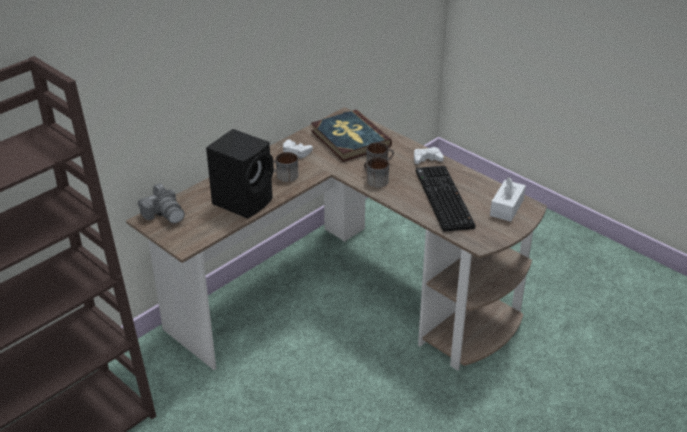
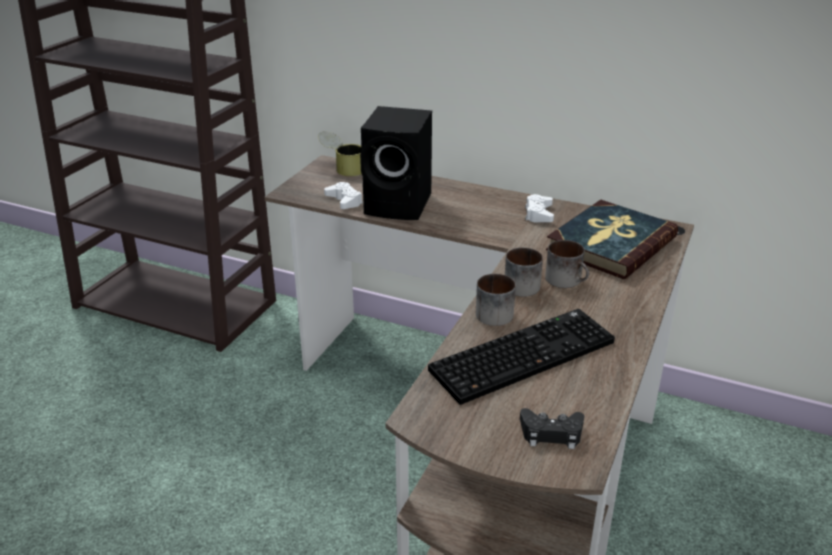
camera: 70 degrees right, 5 degrees down
camera [138,183,185,223] -> can [318,131,362,176]
mug [273,152,299,182] -> mug moved to [476,274,516,326]
white game controller [414,147,444,164] -> white game controller moved to [324,182,363,209]
white tissue box [490,177,526,222] -> black game controller [520,408,584,449]

